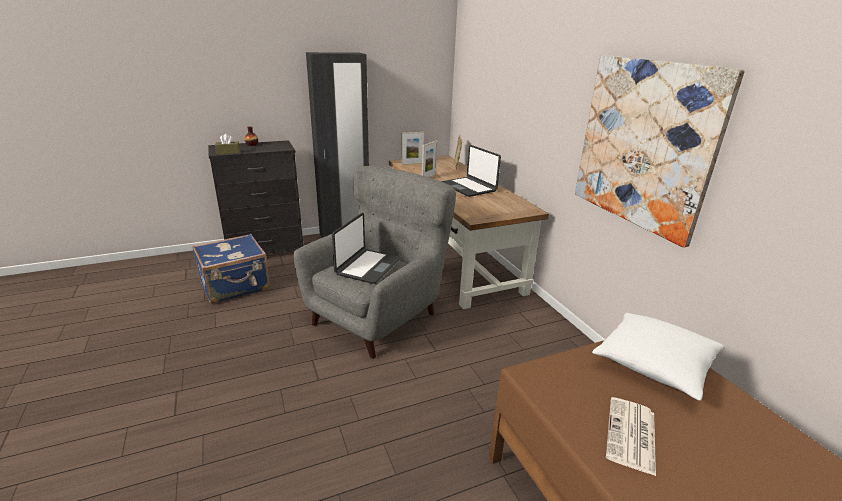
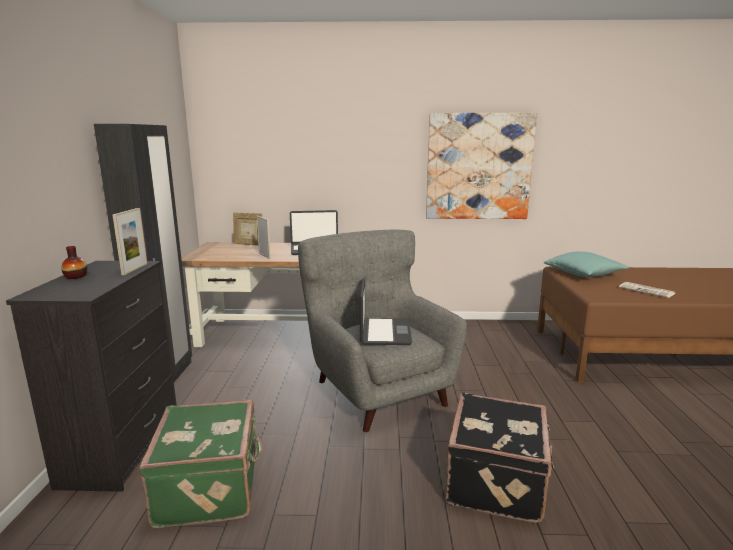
camera: 65 degrees left, 10 degrees down
blue suitcase [192,234,270,304] -> green suitcase [139,400,263,528]
brown tissue box [215,134,240,155] -> none
laptop [332,213,400,284] -> laptop turned 45 degrees clockwise [360,277,412,345]
picture frame [401,132,424,165] -> picture frame moved to [113,208,147,275]
white pillow [592,313,725,401] -> turquoise pillow [543,252,630,277]
none -> black suitcase [445,393,554,523]

